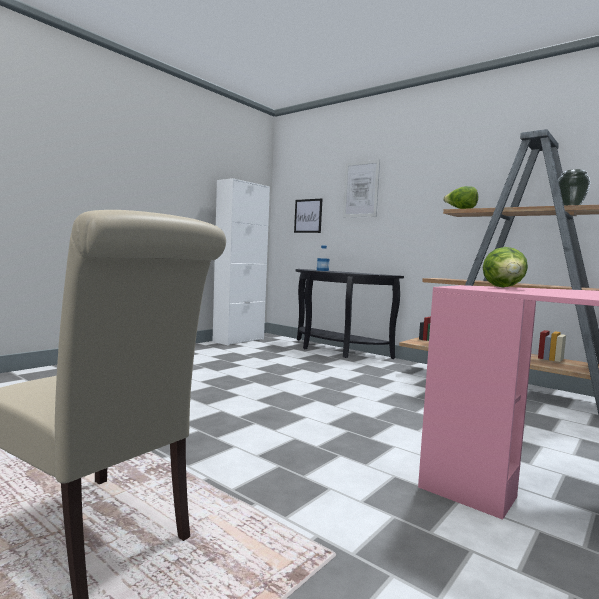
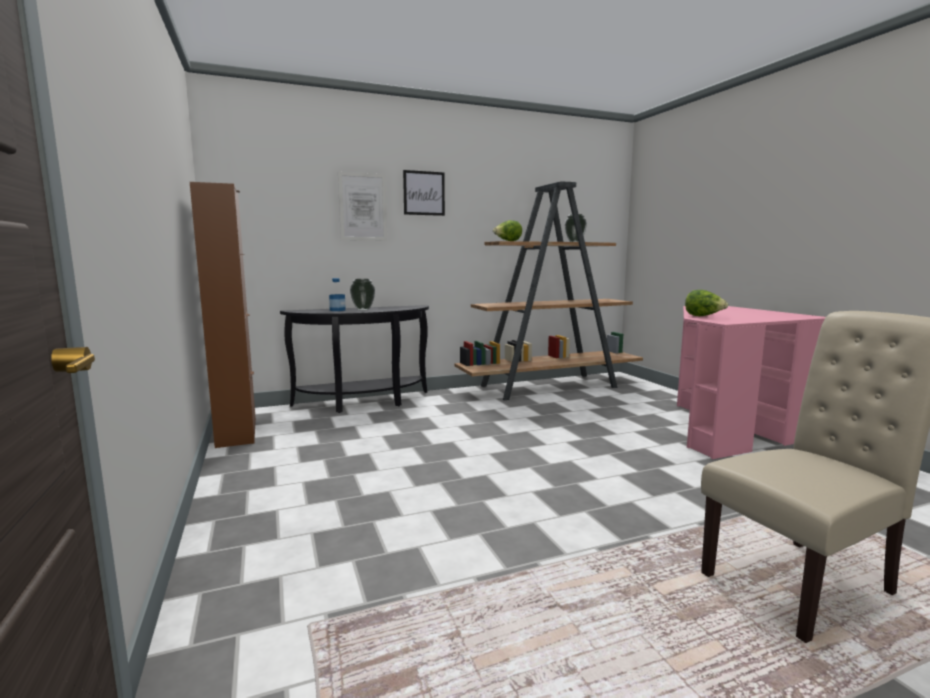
camera: 60 degrees left, 5 degrees up
white cabinet [212,178,270,345] -> brown cabinet [190,182,256,448]
picture [294,198,322,233] -> picture moved to [403,170,445,216]
none -> vase [350,279,375,311]

